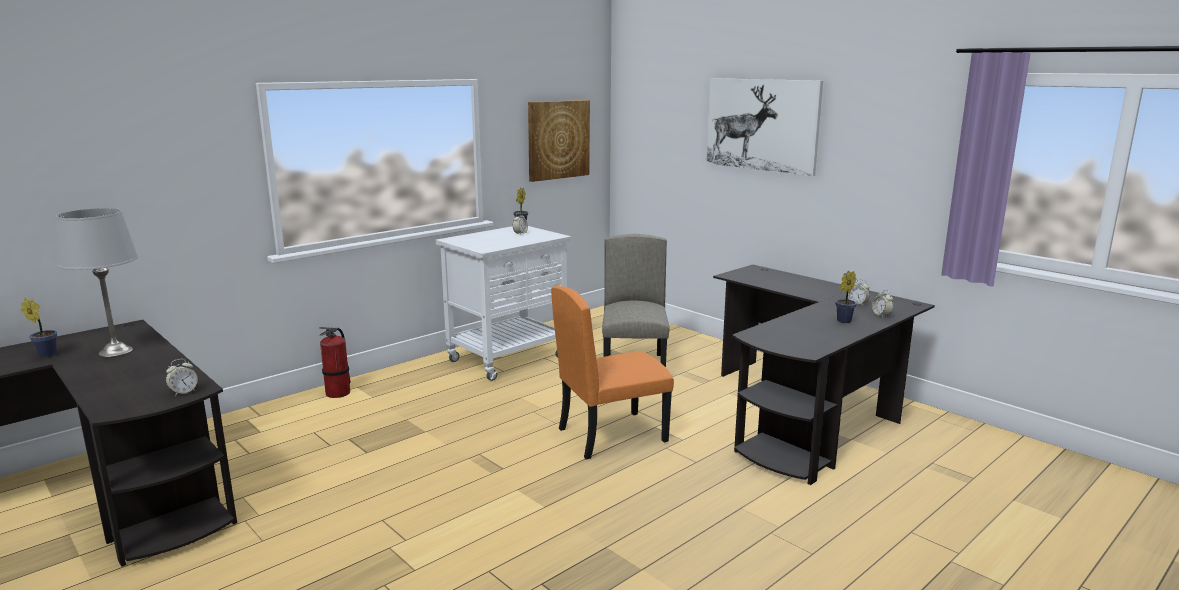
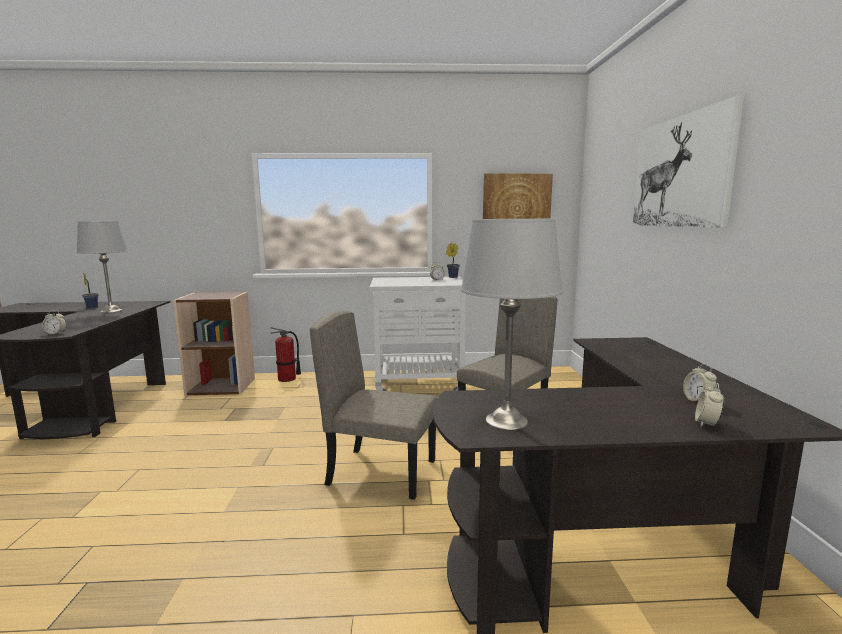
camera: 40 degrees right, 5 degrees down
orange chair [551,286,674,460] -> beige chair [310,311,438,500]
potted plant [836,271,857,323] -> none
none -> brown bookcase [173,292,255,396]
none -> grey table lamp [461,219,563,430]

